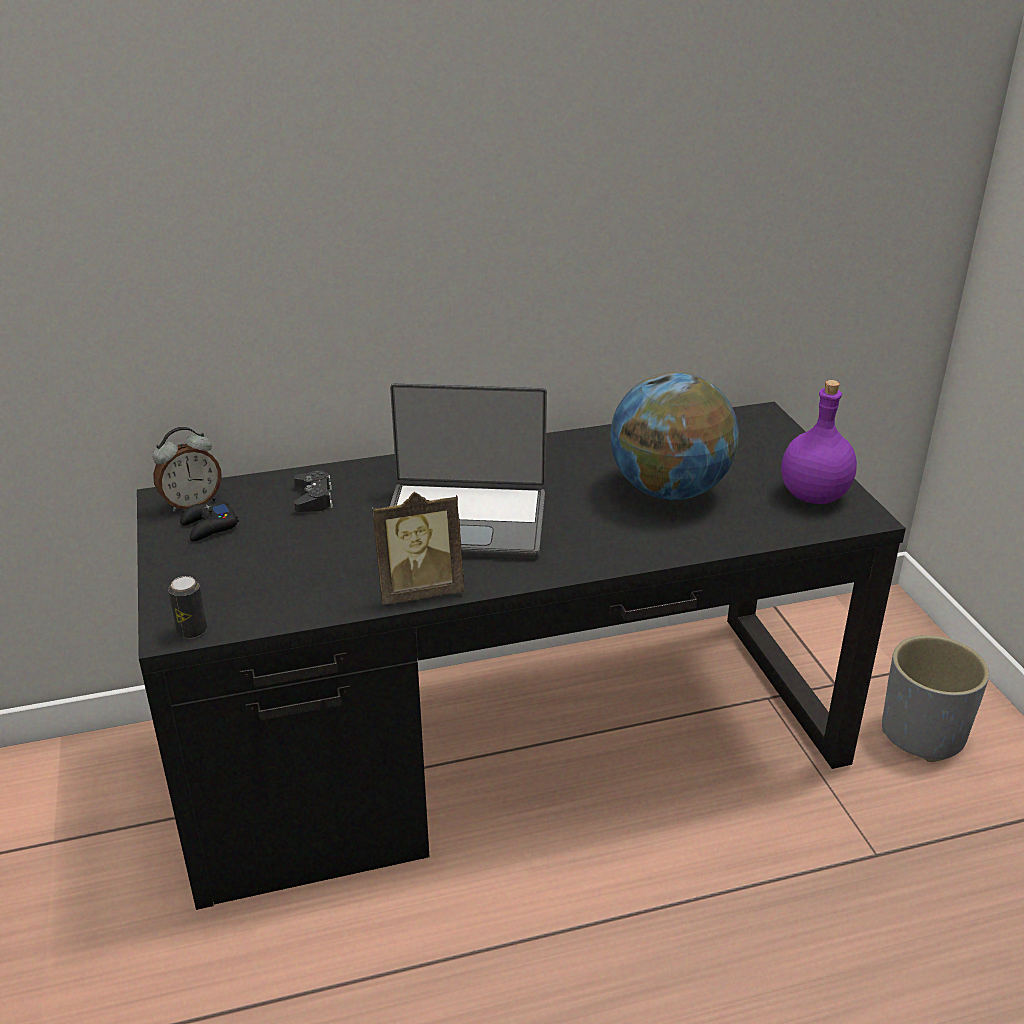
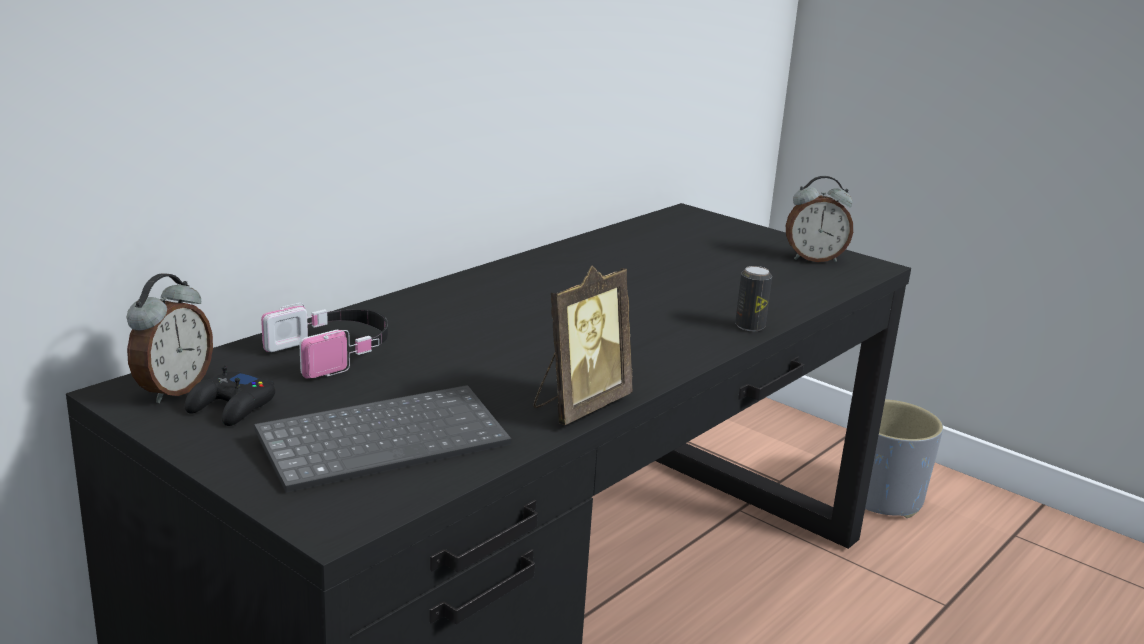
camera: 35 degrees left, 10 degrees down
can [168,576,207,639] -> can moved to [735,266,772,331]
black game controller [294,470,333,512] -> headphones [261,303,388,379]
laptop [390,382,547,558] -> none
globe [610,372,739,500] -> none
purple bottle [781,380,857,504] -> alarm clock [786,176,853,262]
none -> keyboard [254,385,511,493]

